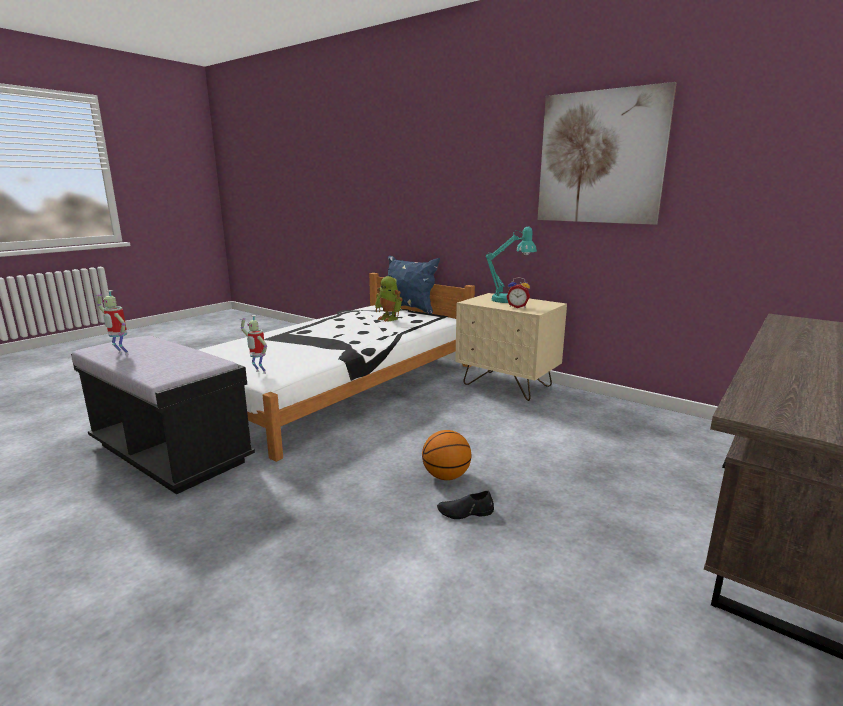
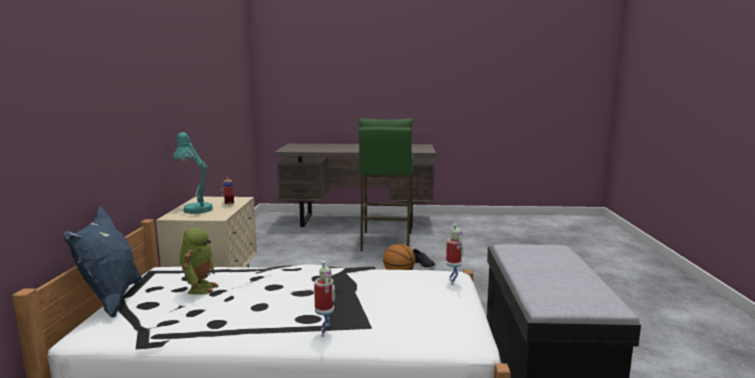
camera: 125 degrees left, 5 degrees down
toy robot [96,290,129,355] -> toy robot moved to [314,261,335,337]
picture [538,82,677,225] -> none
none -> green stool [359,118,414,251]

